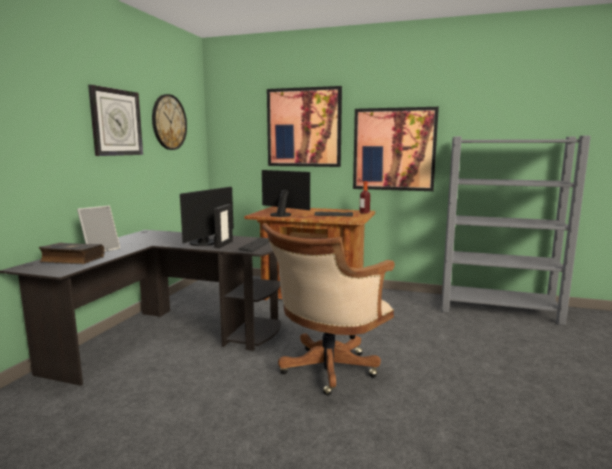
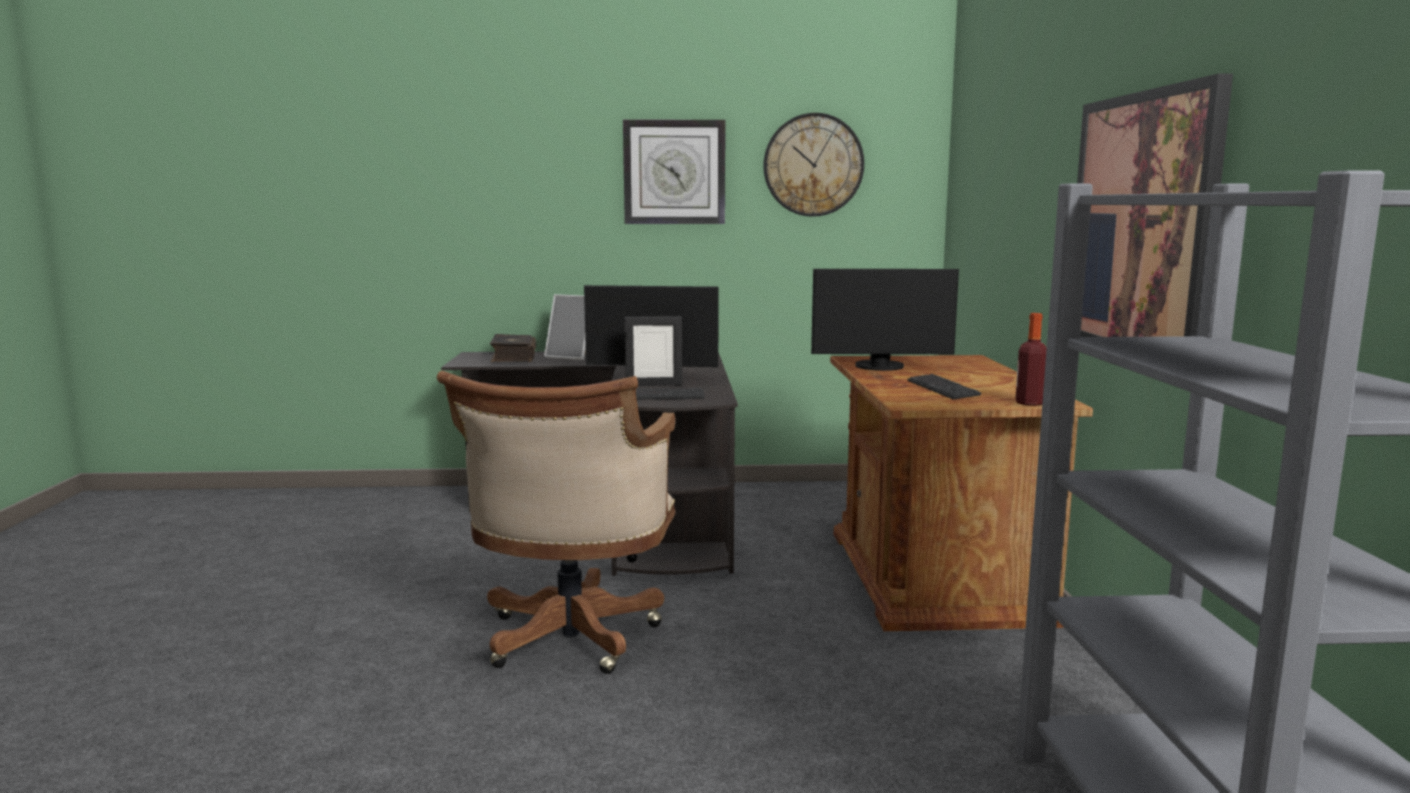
camera: 70 degrees right, 0 degrees up
monitor [262,170,310,217] -> monitor turned 75 degrees clockwise [811,269,959,371]
office chair [262,223,395,395] -> office chair turned 105 degrees counterclockwise [437,371,675,674]
picture [267,86,342,167] -> none

